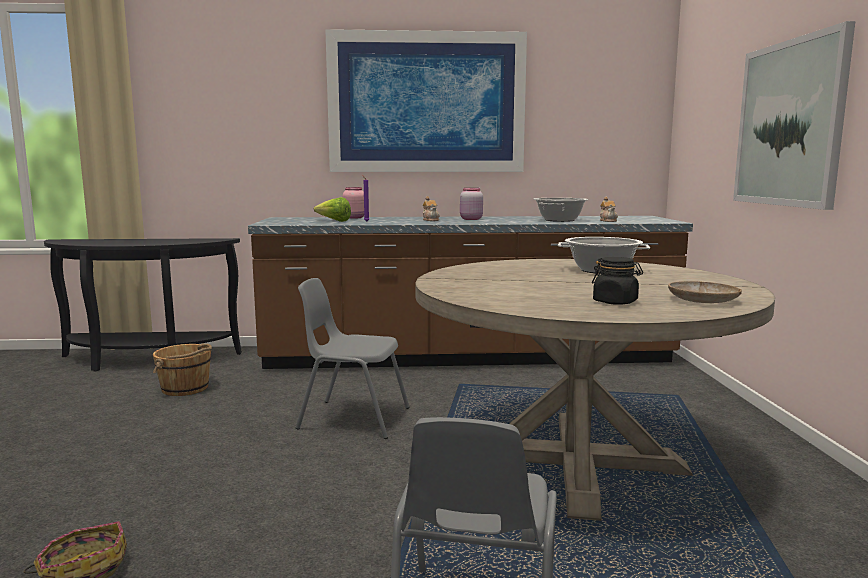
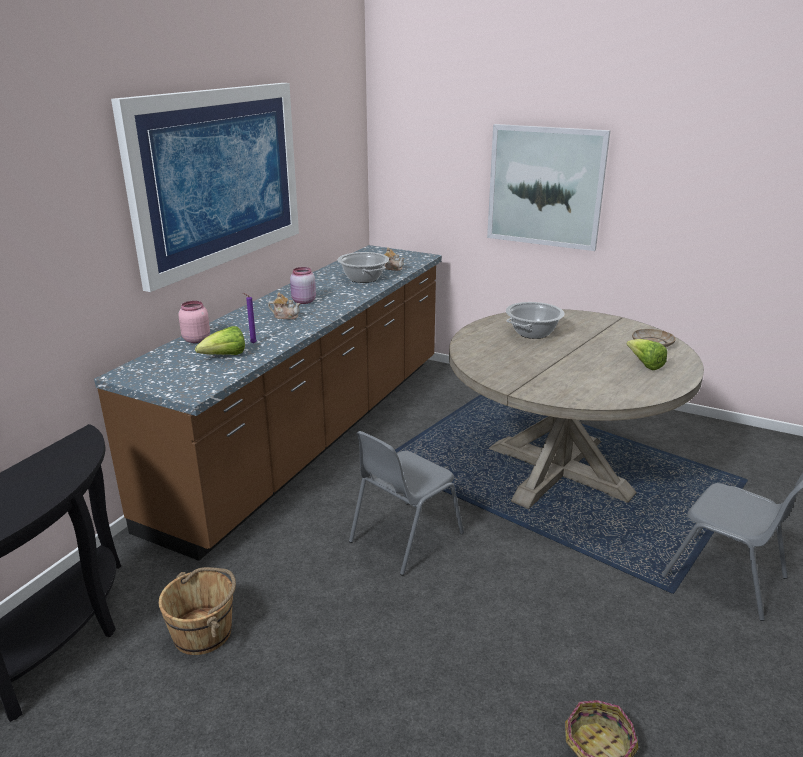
camera: 60 degrees left, 15 degrees up
black jar [592,257,643,305] -> lettuce [626,339,667,370]

